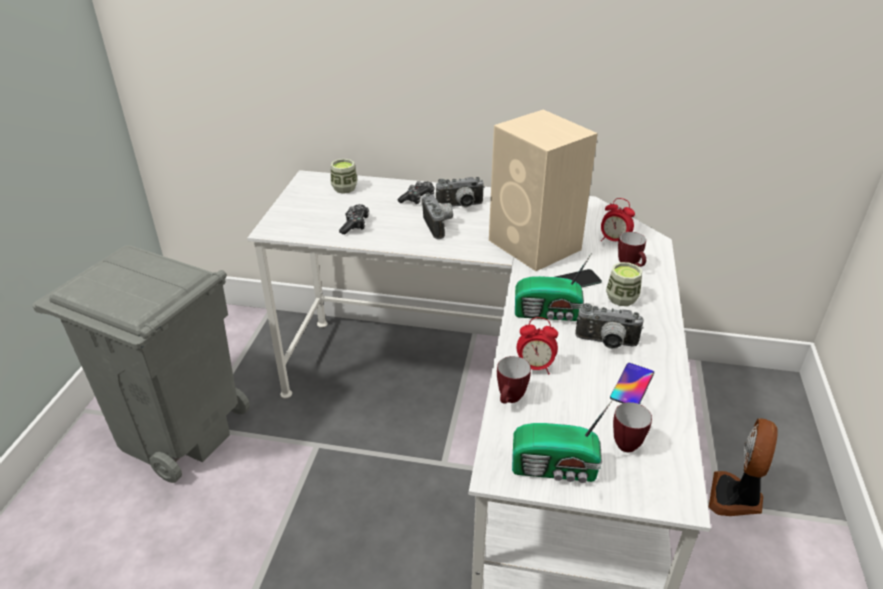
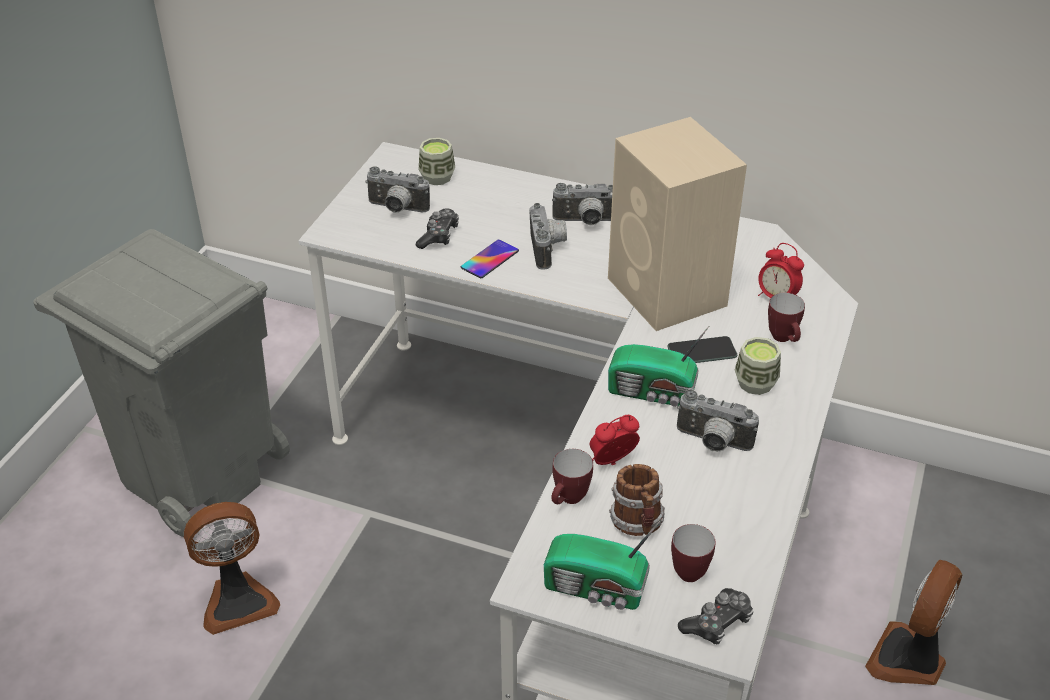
camera: 10 degrees right, 5 degrees up
game controller [398,181,435,204] -> game controller moved to [678,588,753,645]
alarm clock [517,317,558,374] -> alarm clock turned 135 degrees clockwise [590,415,640,465]
phone [610,363,654,404] -> phone moved to [461,240,519,278]
none -> fan [184,502,280,635]
none -> camera [365,167,430,213]
none -> mug [609,464,665,536]

